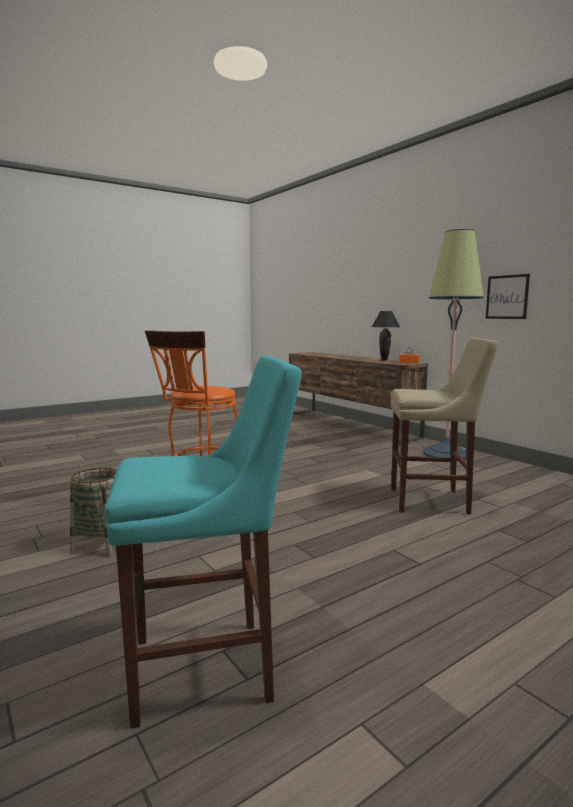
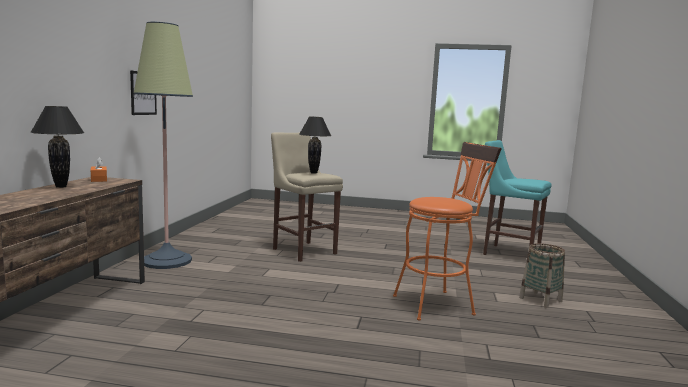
camera: 135 degrees left, 0 degrees up
none -> black table lamp [299,117,331,174]

